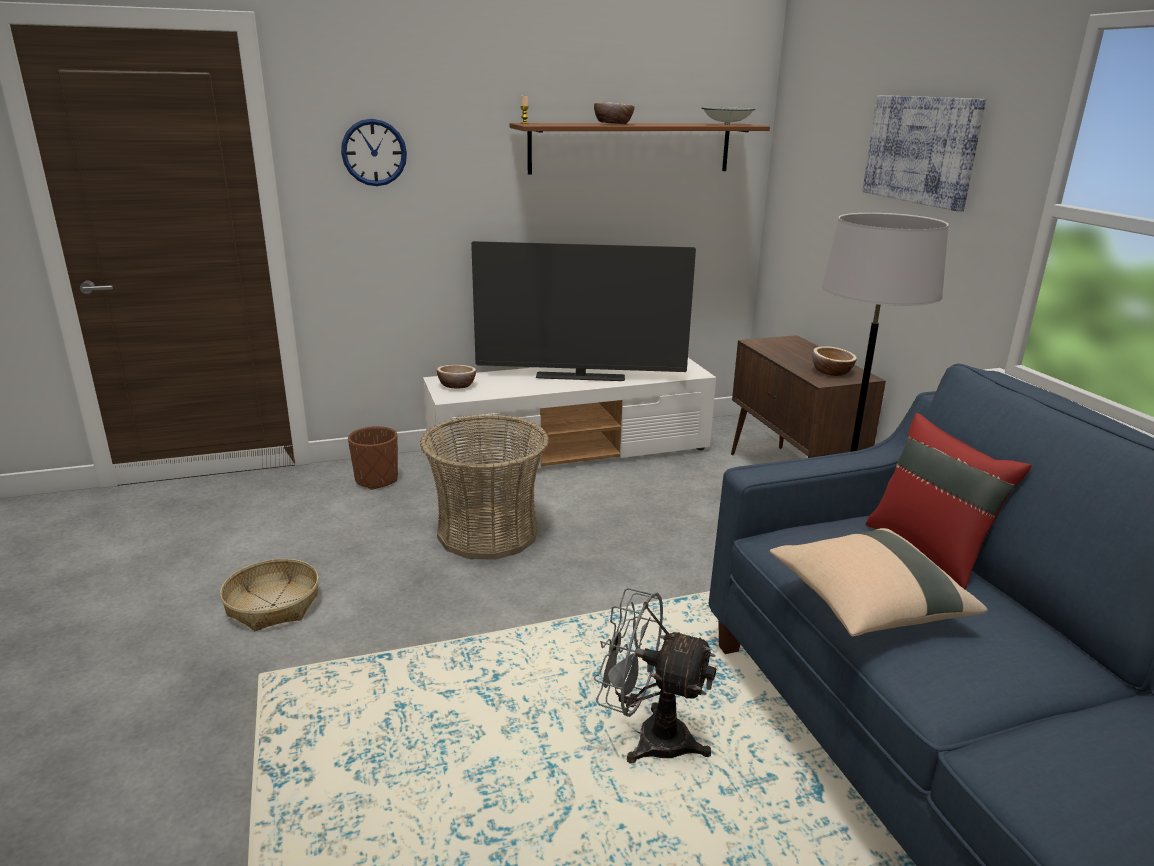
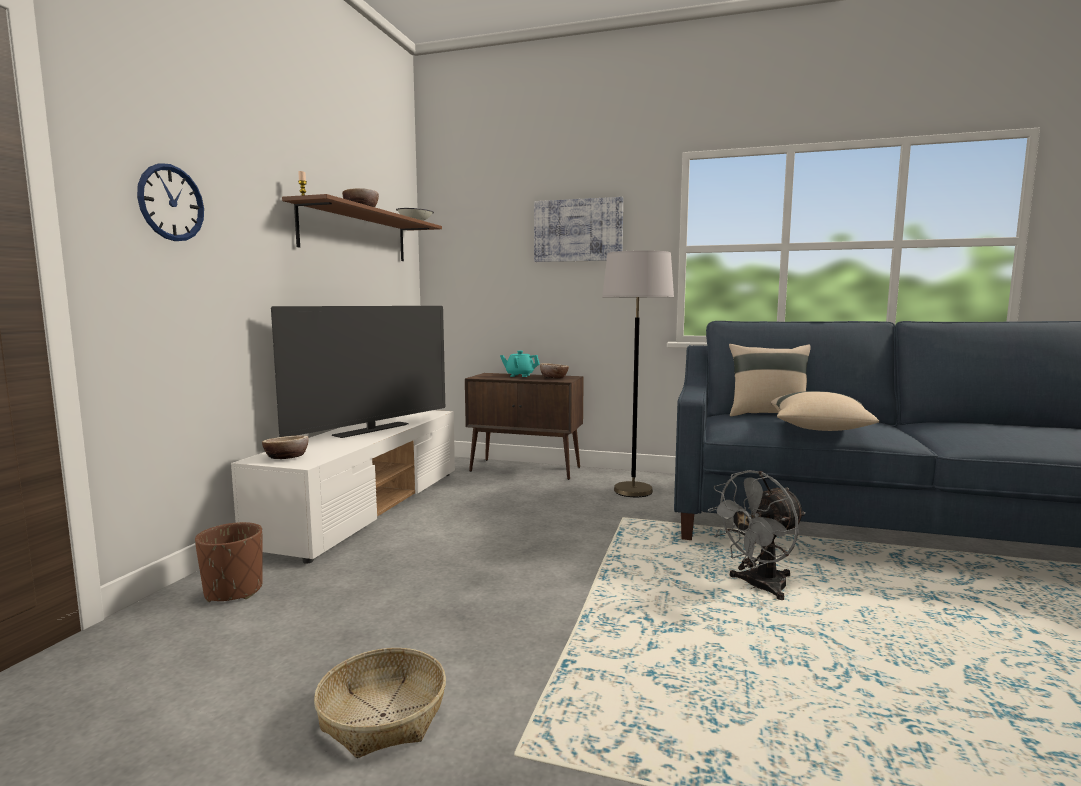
camera: 55 degrees left, 15 degrees down
basket [420,414,549,560] -> none
red pillow [866,413,1031,589] -> beige pillow [729,344,811,416]
none -> turquoise teapot [500,351,540,377]

